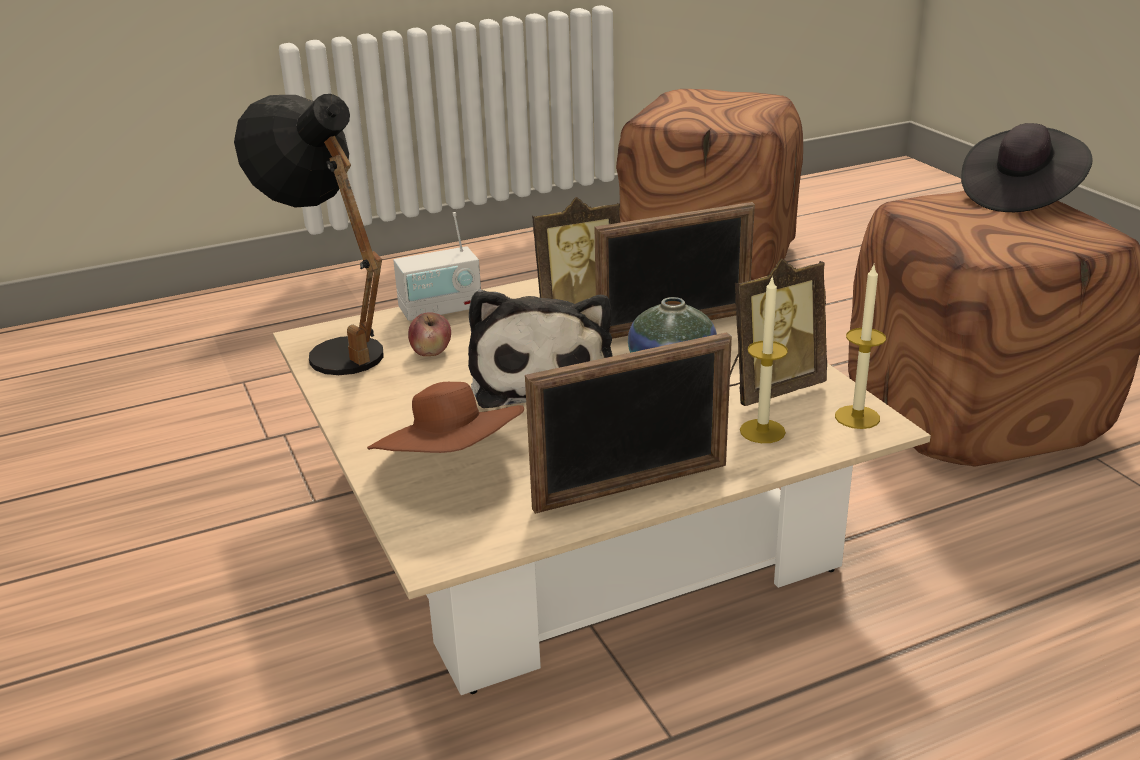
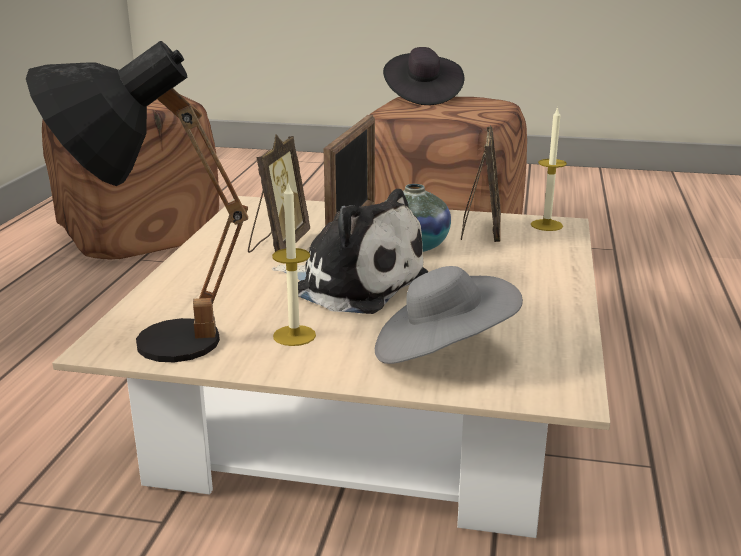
camera: 55 degrees left, 5 degrees down
brown hat [367,382,524,453] -> grey hat [375,266,523,364]
radio [393,212,481,321] -> none
apple [408,312,451,356] -> none
picture frame [525,332,732,514] -> none
candle [740,275,788,443] -> candle moved to [272,181,316,346]

